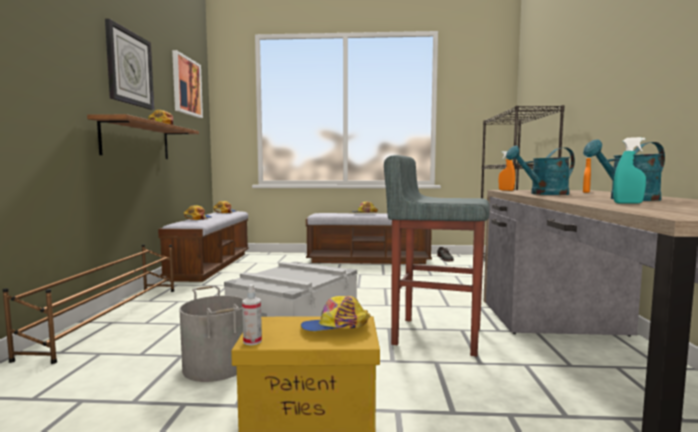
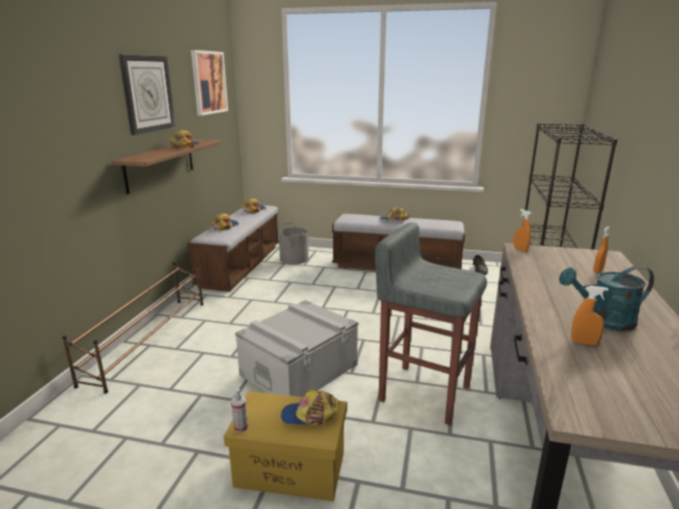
camera: 10 degrees right, 15 degrees up
grey bucket [179,286,244,382] -> grey bucket moved to [279,222,309,264]
turquoise watering can [506,146,575,195] -> none
turquoise spray bottle [613,137,646,204] -> orange spray bottle [571,286,608,345]

